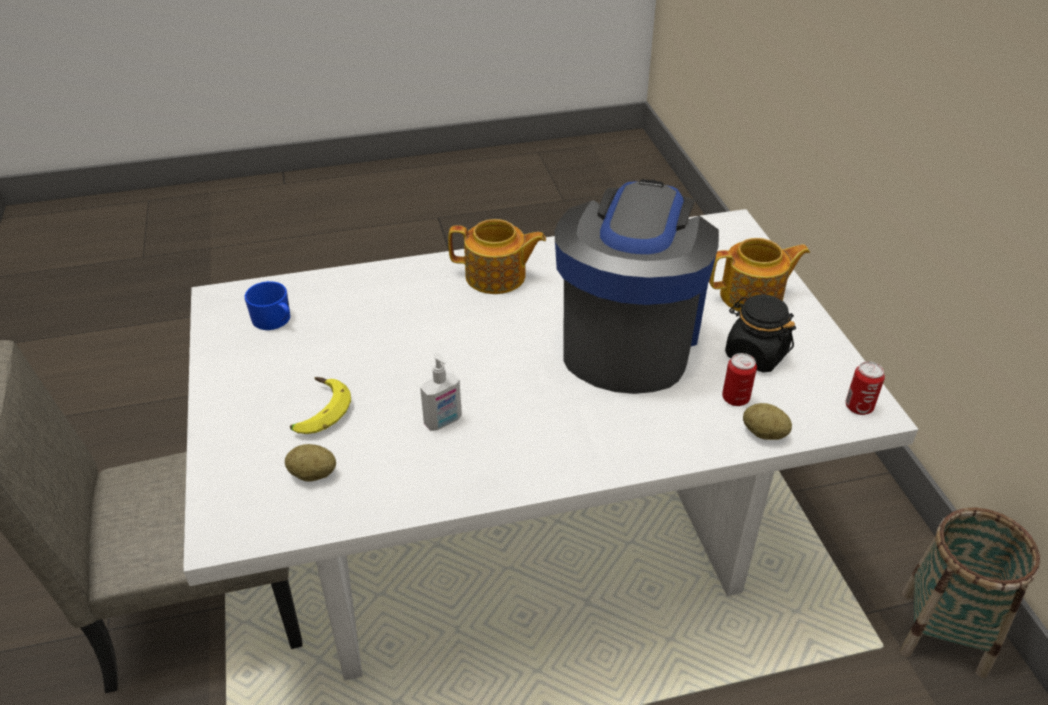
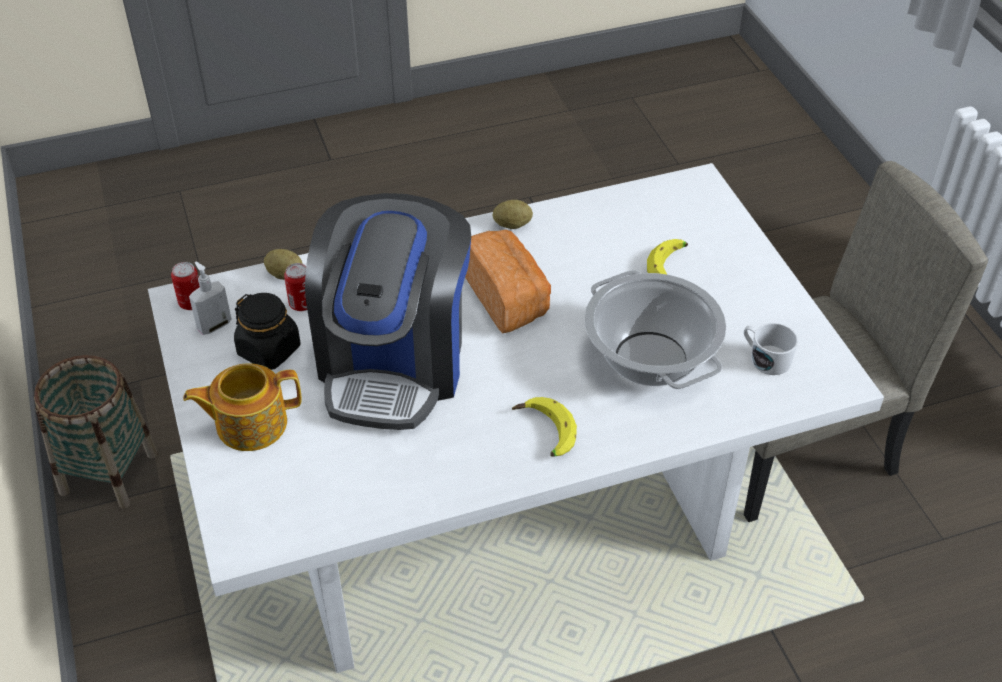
camera: 175 degrees right, 5 degrees up
blue mug [245,281,291,330] -> white mug [744,323,798,375]
potato [285,444,336,482] -> potato moved to [493,200,533,229]
soap dispenser [420,353,462,431] -> soap dispenser moved to [189,262,232,335]
teapot [448,219,546,294] -> banana [512,397,577,457]
none -> bread [465,230,551,333]
none -> cooking pot [585,270,726,389]

